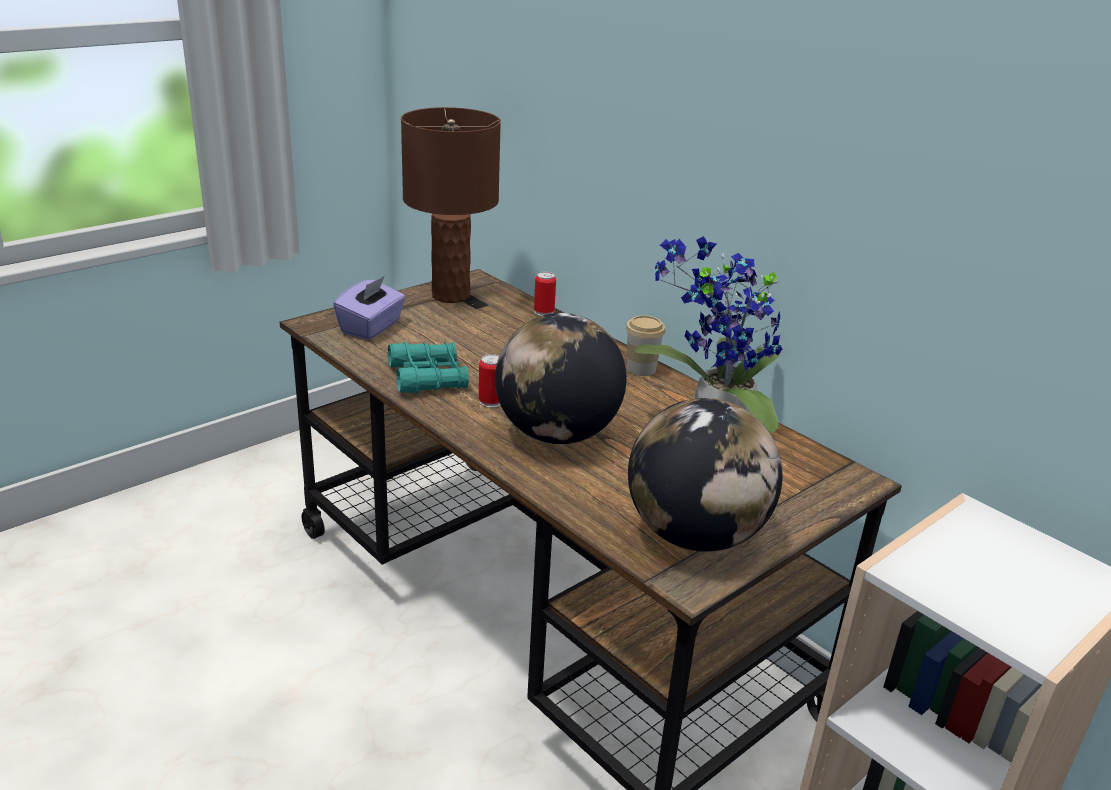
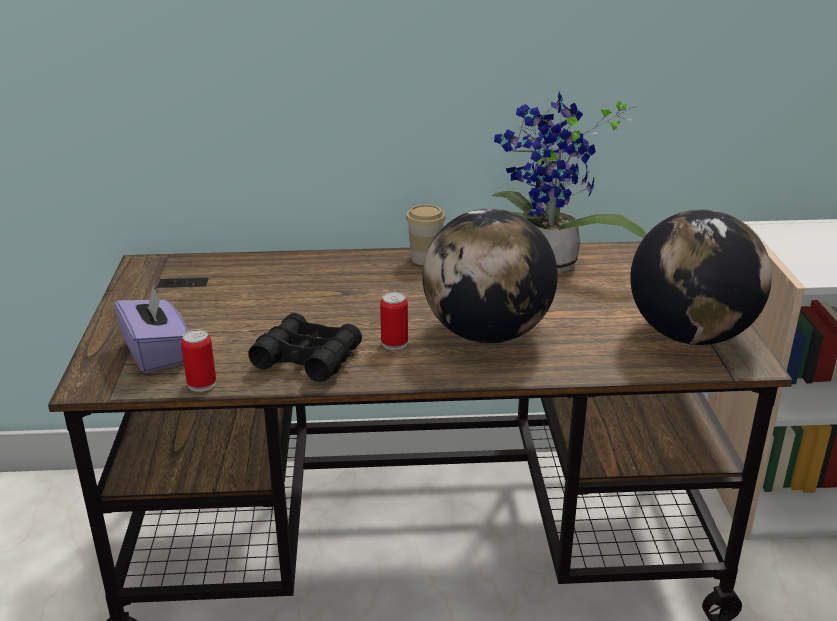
camera: 50 degrees left, 0 degrees up
turquoise binoculars [388,342,469,394] -> black binoculars [248,313,362,382]
brown table lamp [401,107,501,303] -> none
can [534,272,556,316] -> can moved to [181,329,216,392]

